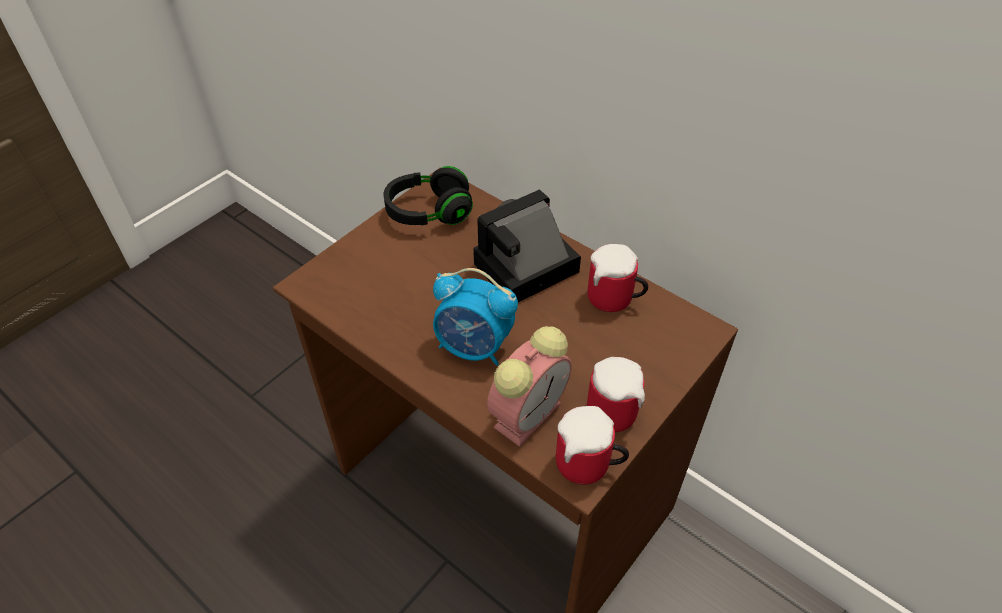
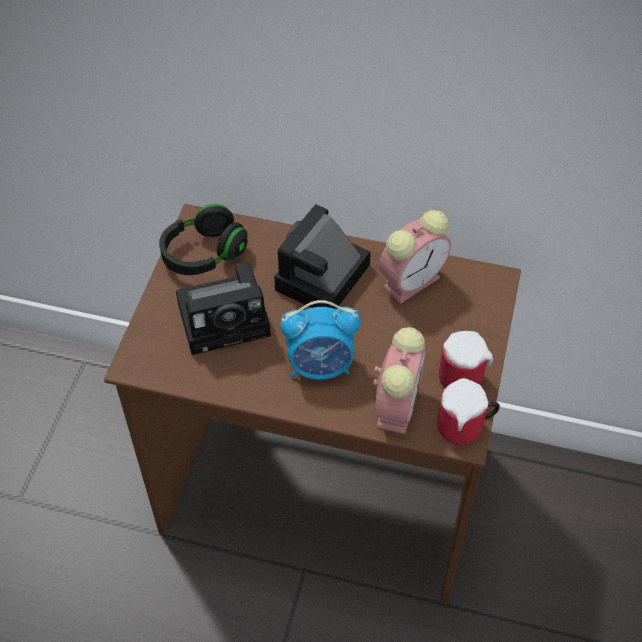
camera: 25 degrees left, 5 degrees up
mug [588,244,648,312] -> alarm clock [379,210,451,304]
none -> camera [176,262,271,355]

